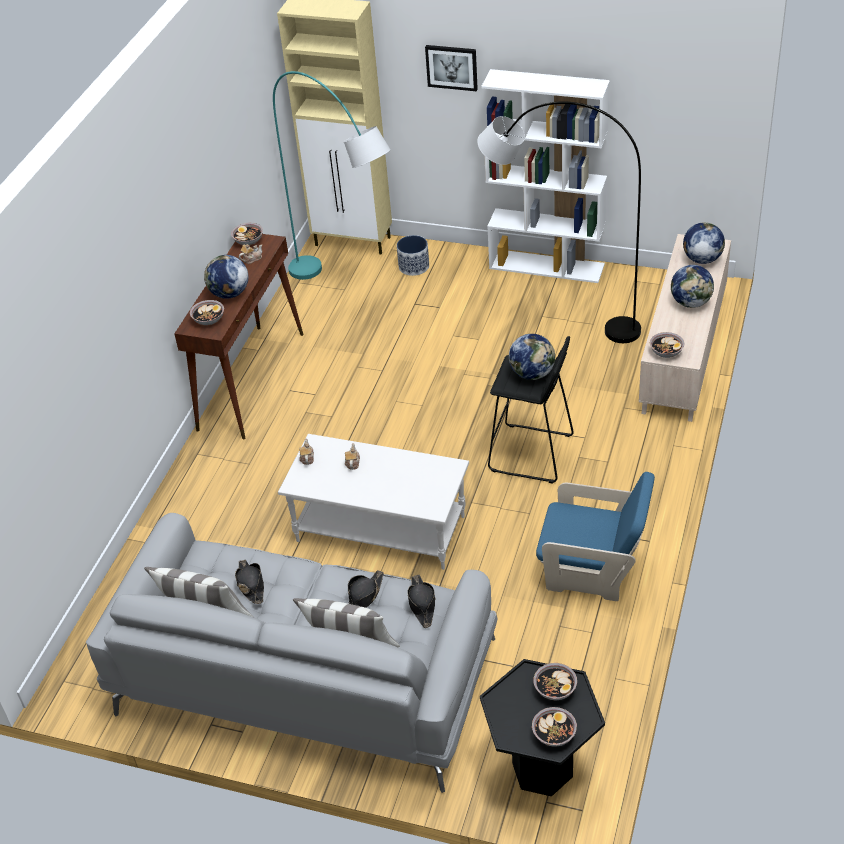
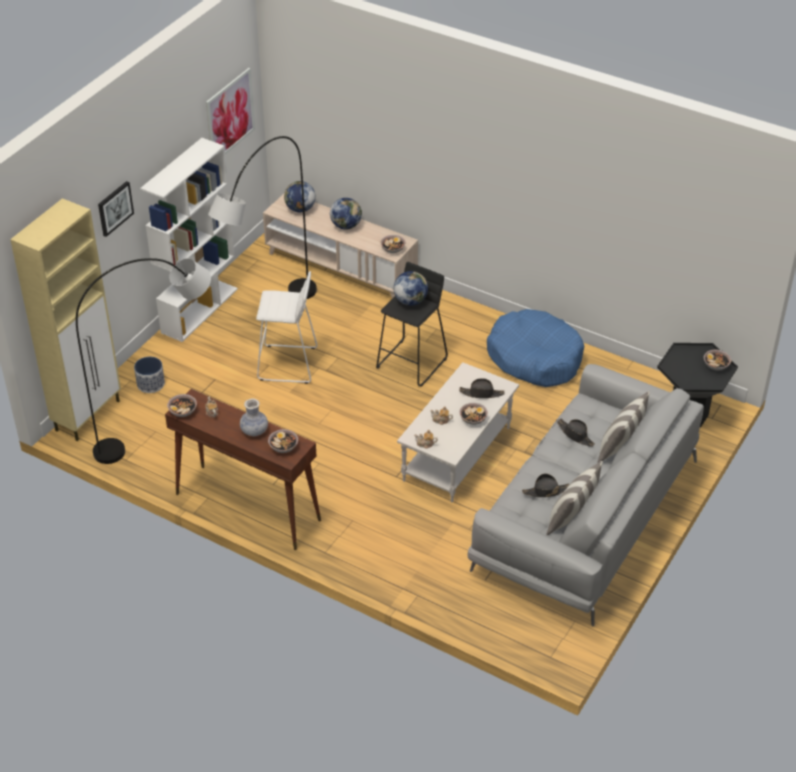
camera: 80 degrees left, 0 degrees up
globe [204,255,249,299] -> vase [240,399,268,436]
turquoise floor lamp [273,71,391,280] -> grey floor lamp [76,258,211,464]
black hat [407,575,436,628] -> black hat moved to [459,378,505,398]
bowl [533,663,577,700] -> bowl moved to [459,403,488,425]
blue armchair [536,472,655,601] -> blue dog bed [487,309,584,387]
none -> picture [206,68,255,154]
none -> white stool [256,271,317,384]

